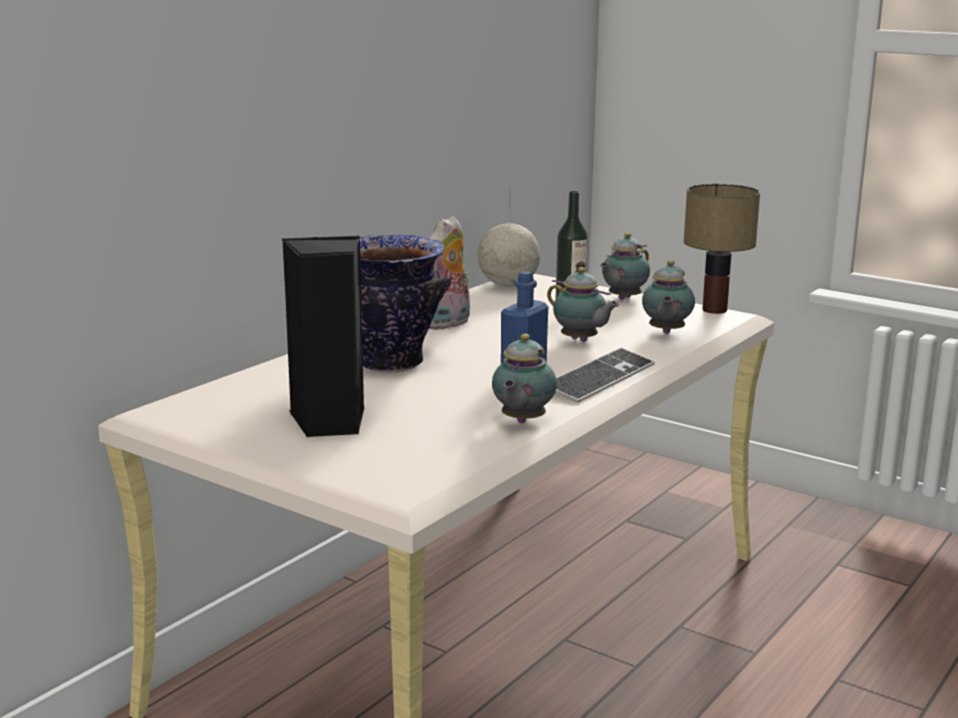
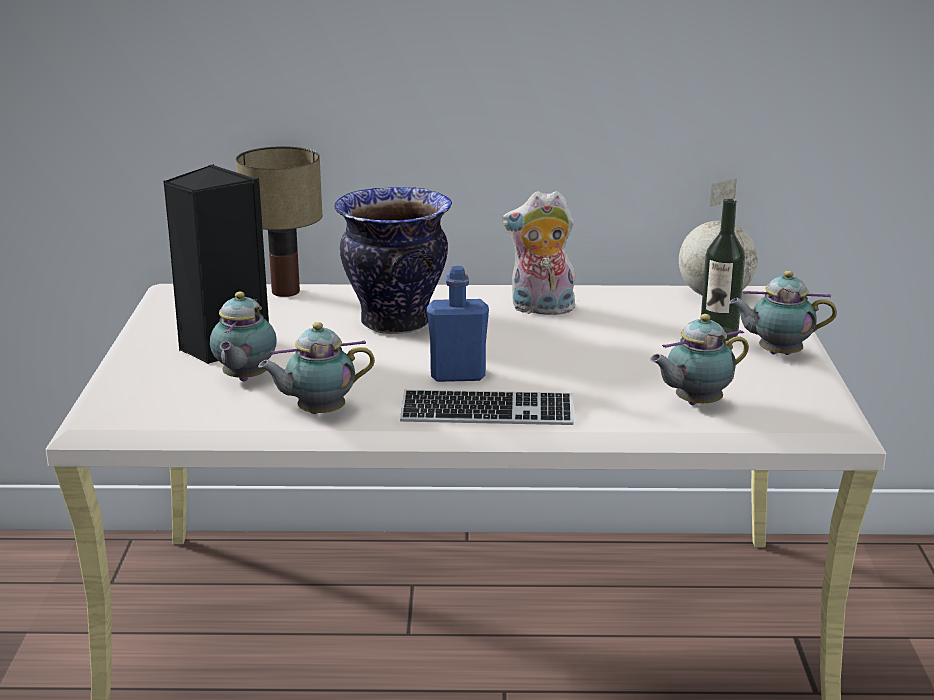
camera: 55 degrees right, 5 degrees up
teapot [547,267,619,342] -> teapot moved to [210,291,277,381]
table lamp [684,184,760,314] -> table lamp moved to [236,146,323,297]

